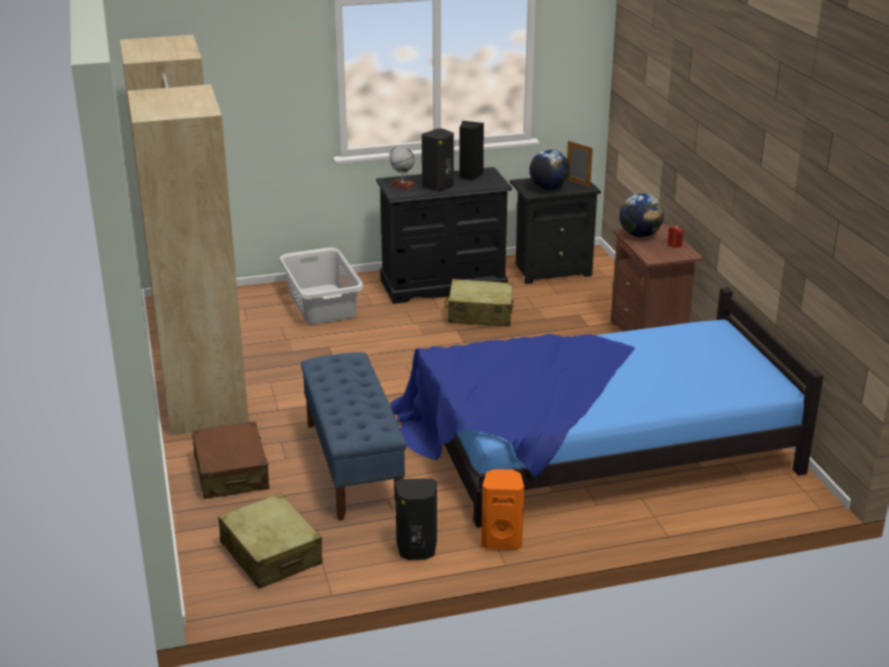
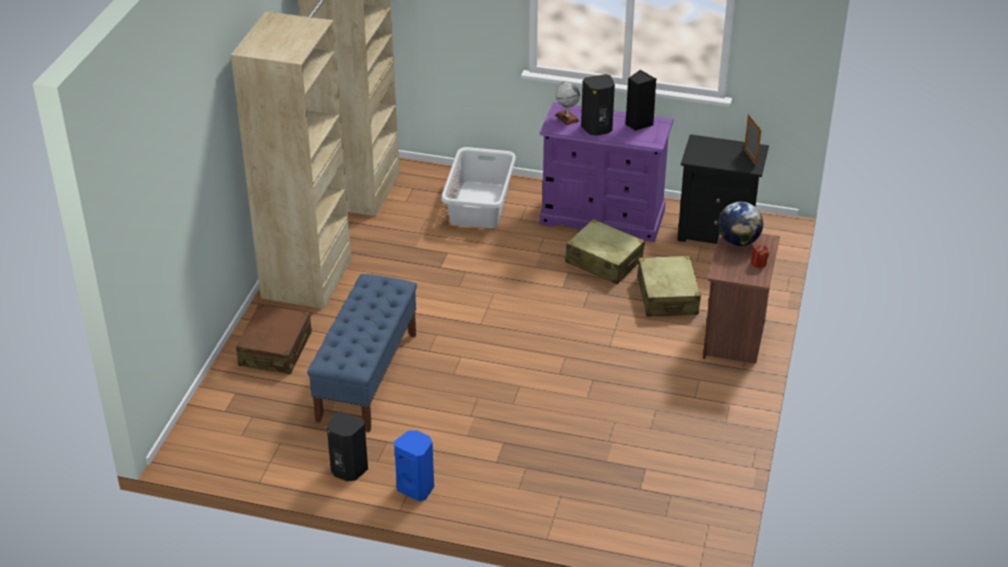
camera: 30 degrees right, 10 degrees up
beige suitcase [218,493,322,589] -> beige suitcase moved to [637,256,701,317]
black dresser [376,167,512,304] -> purple dresser [540,102,673,242]
bed [390,287,823,528] -> none
orange speaker [481,469,524,550] -> blue speaker [394,430,434,501]
globe [529,150,570,190] -> none

